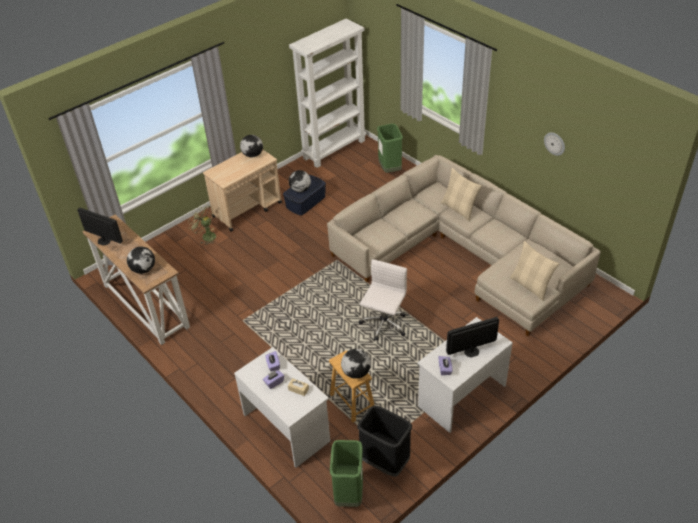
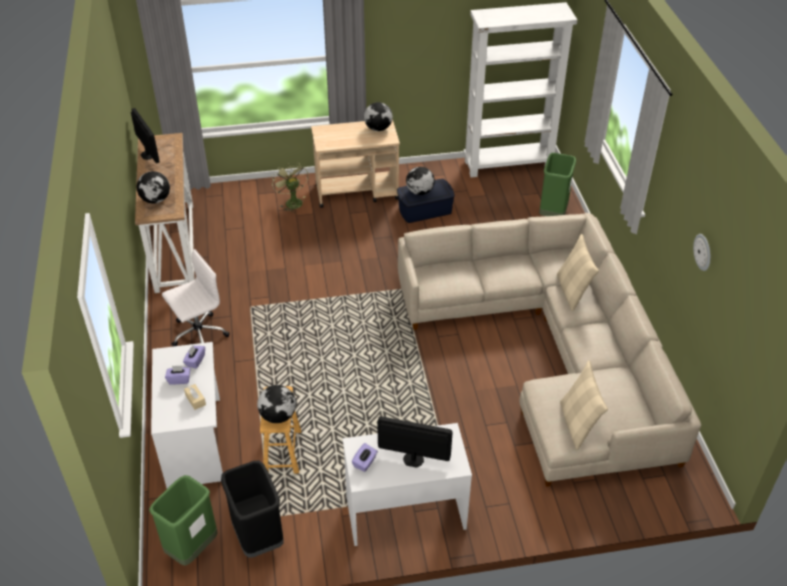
camera: 30 degrees right, 0 degrees up
white office chair [359,259,407,341] -> white office chair moved to [162,249,229,346]

